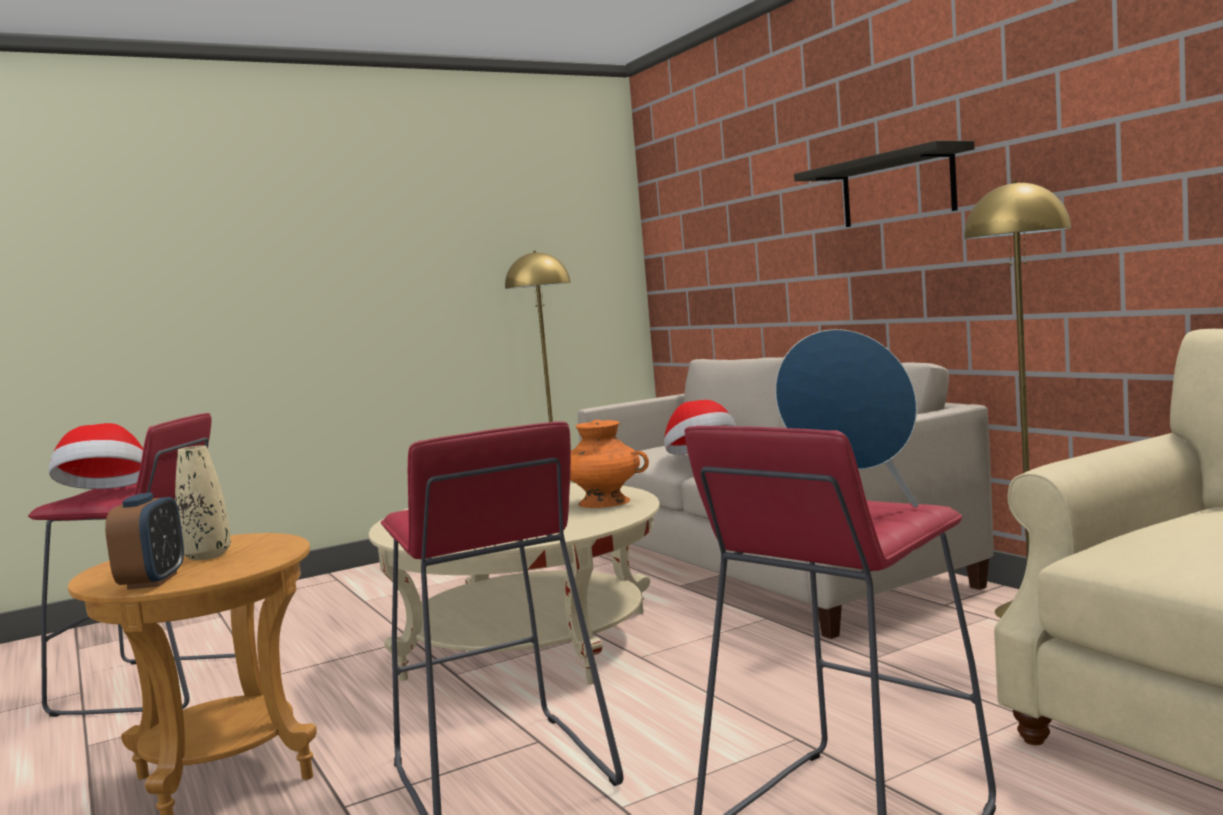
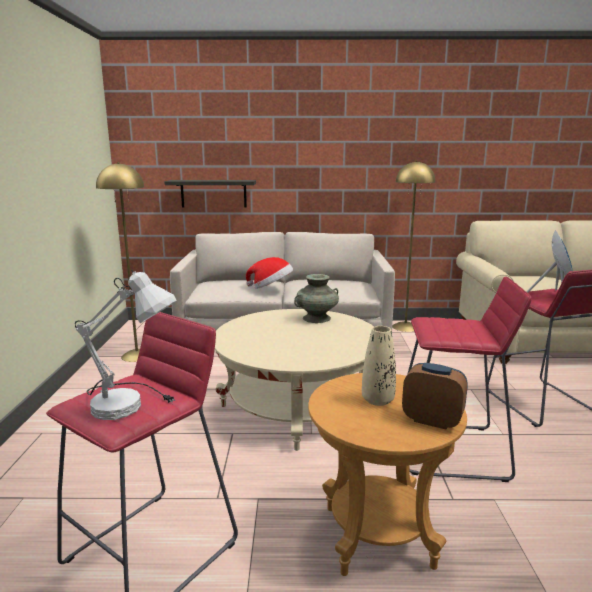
camera: 60 degrees left, 10 degrees up
hat [49,423,143,489] -> white table lamp [75,270,177,420]
orange vase [570,420,649,508] -> turquoise vase [294,274,339,323]
shelf [794,141,974,227] -> shelf moved to [164,180,256,208]

